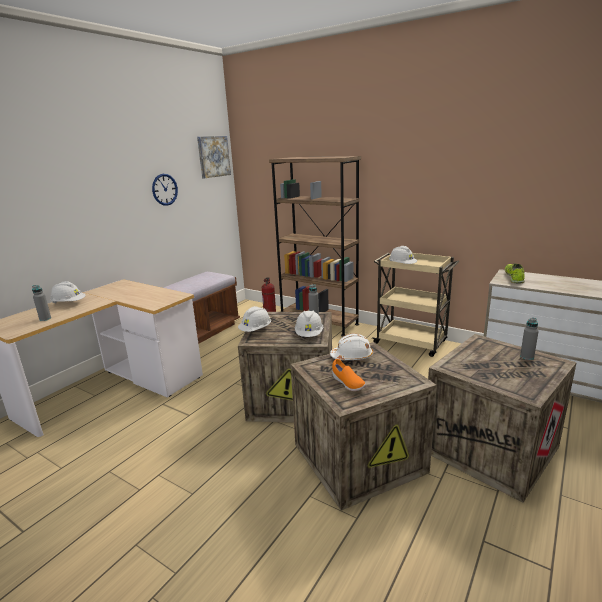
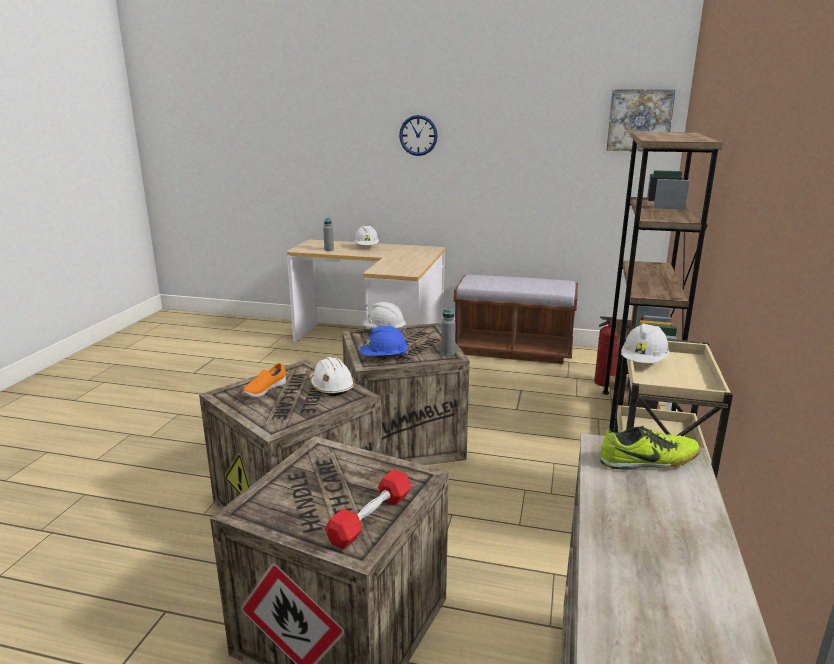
camera: 70 degrees right, 0 degrees up
wall clock [152,174,178,205] -> wall clock moved to [399,115,438,156]
white hard hat [295,311,323,337] -> blue hard hat [360,325,409,356]
grey bottle [520,318,539,360] -> red dumbbell [325,469,411,550]

